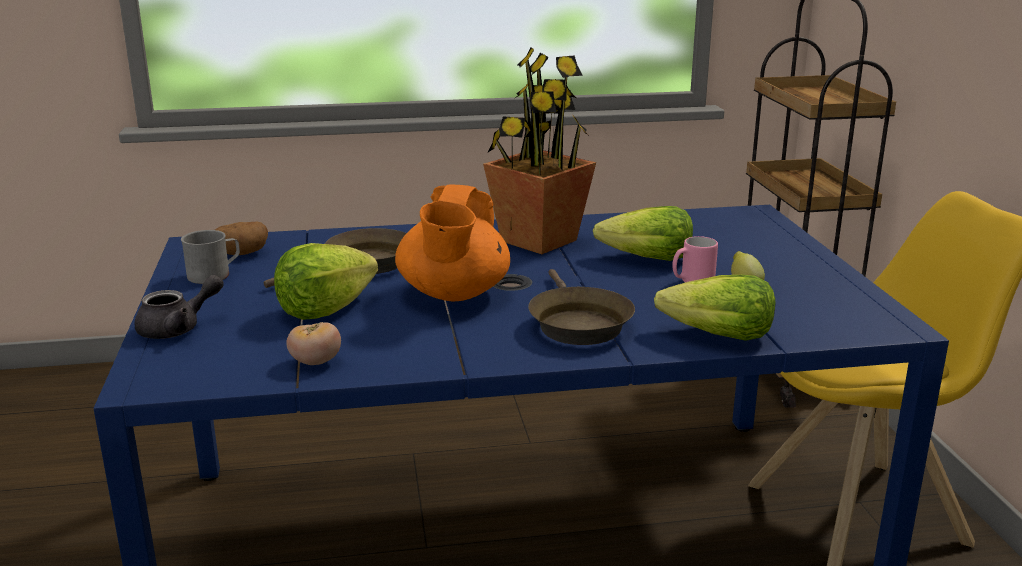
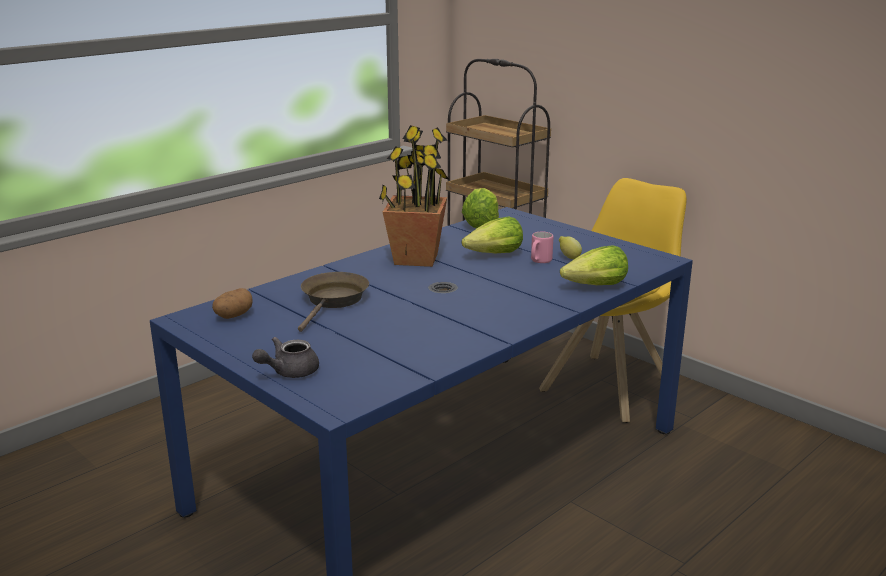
camera: 35 degrees left, 0 degrees up
grey teapot [135,275,224,339] -> grey teapot turned 150 degrees counterclockwise [252,337,319,378]
grey mug [181,230,240,284] -> none
lettuce [274,243,378,320] -> lettuce moved to [462,188,499,228]
tomato [286,322,341,365] -> none
orange teapot [395,184,510,302] -> none
brown frying pan [528,269,635,345] -> none

